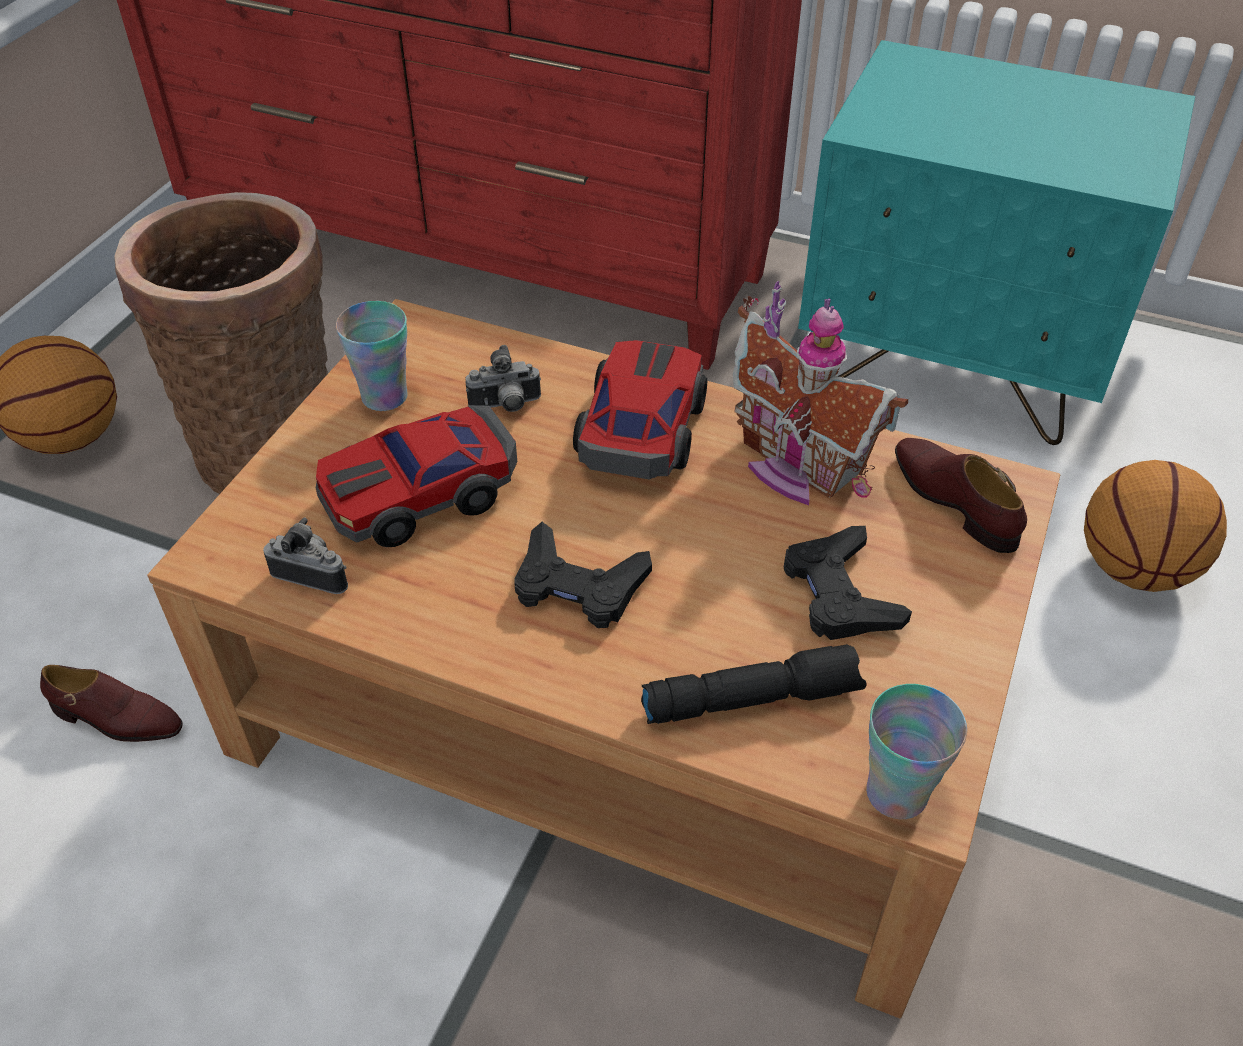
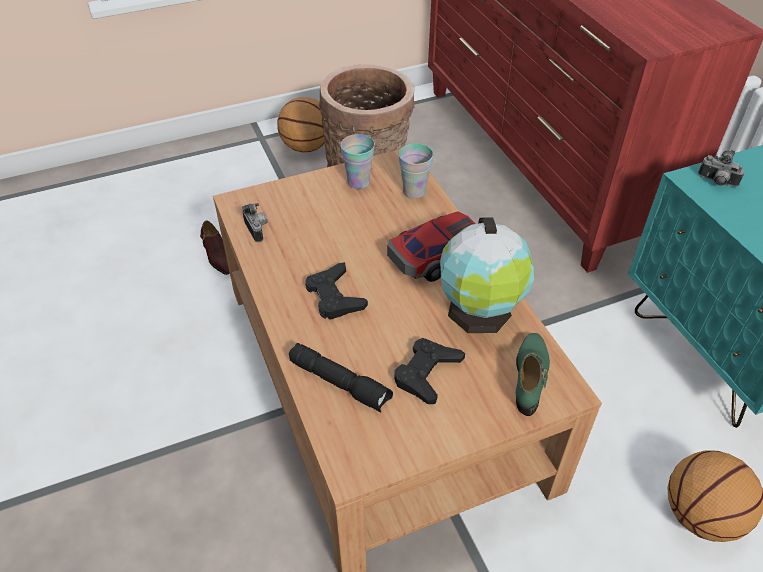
camera: 45 degrees right, 0 degrees up
toy car [316,405,517,547] -> none
camera [465,345,541,412] -> camera moved to [698,150,744,187]
toy house [733,281,908,505] -> globe [440,218,534,333]
cup [866,684,967,819] -> cup moved to [399,143,433,199]
brown shoe [895,438,1027,553] -> green shoe [516,333,550,416]

